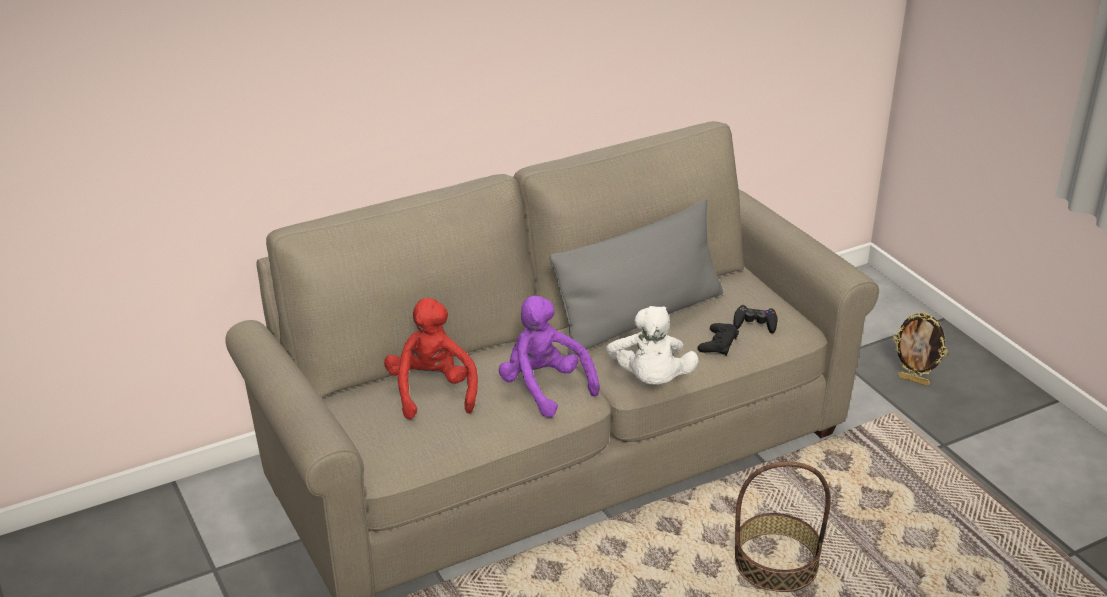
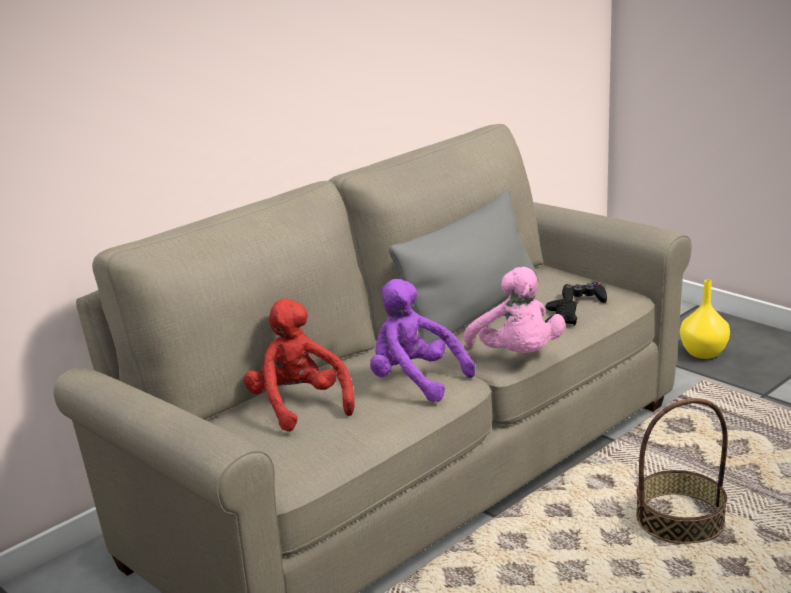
camera: 15 degrees left, 10 degrees down
white plush toy [606,306,699,385] -> pink plush toy [464,267,565,353]
picture frame [893,312,948,386] -> yellow vase [680,280,730,359]

